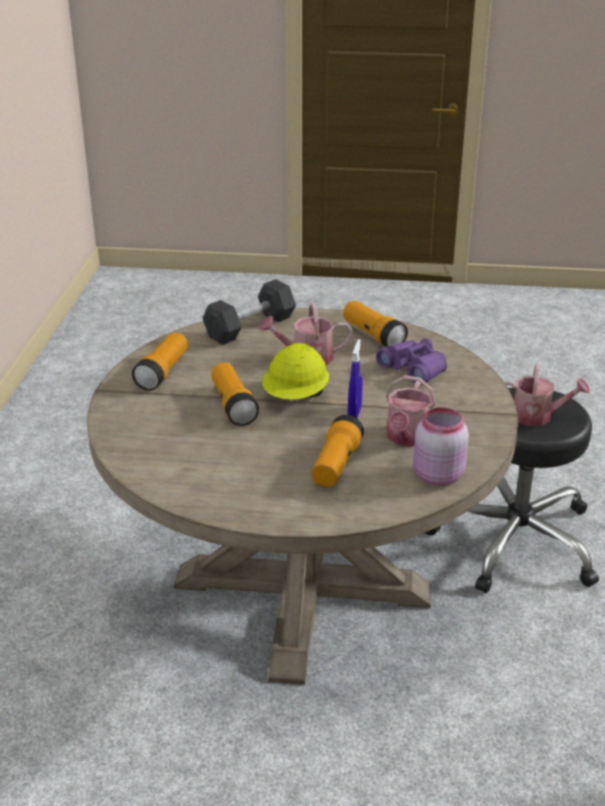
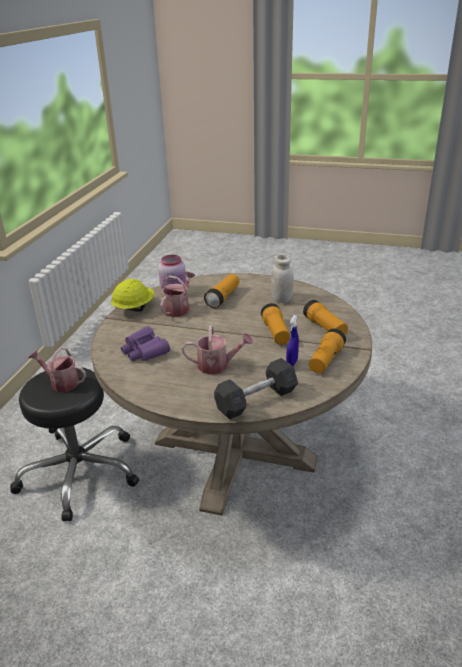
camera: 170 degrees left, 0 degrees up
yellow hard hat [262,343,329,399] -> yellow hard hat moved to [111,279,154,312]
flashlight [343,301,408,347] -> flashlight moved to [303,300,348,335]
blue spray bottle [348,339,362,418] -> blue spray bottle moved to [286,315,299,367]
none -> white jar [271,254,294,303]

